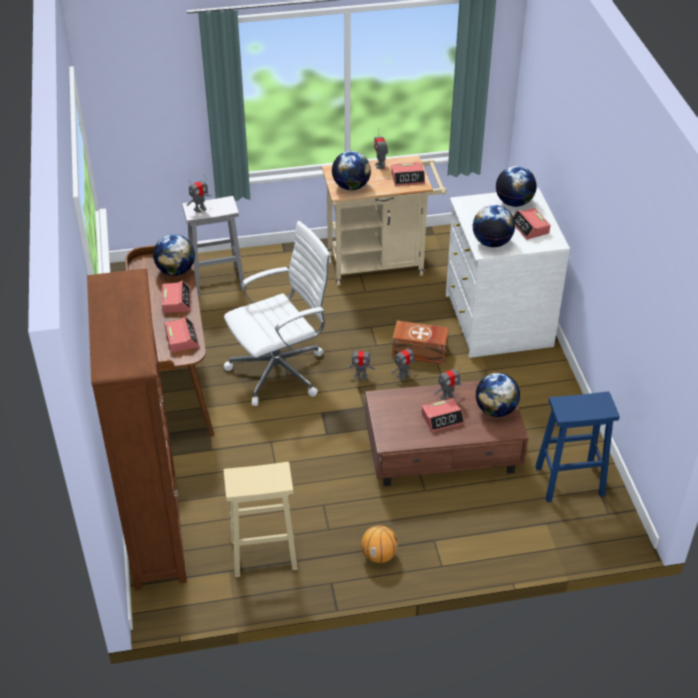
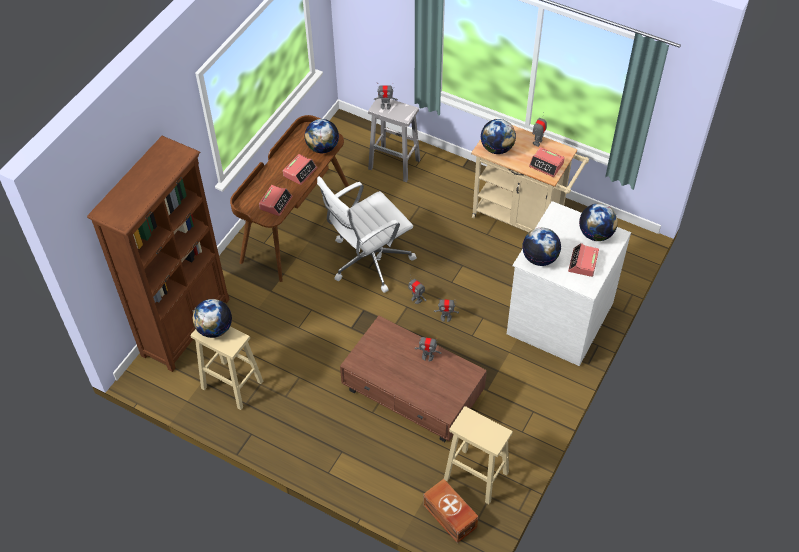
camera: 40 degrees right, 10 degrees up
white office chair [224,221,331,406] -> white office chair turned 135 degrees clockwise [317,176,417,293]
basketball [361,525,398,563] -> none
brown storage box [392,321,449,364] -> brown storage box moved to [423,479,479,543]
alarm clock [422,398,464,432] -> none
globe [475,373,520,417] -> globe moved to [192,299,232,338]
blue stool [535,392,619,502] -> beige stool [444,406,513,504]

